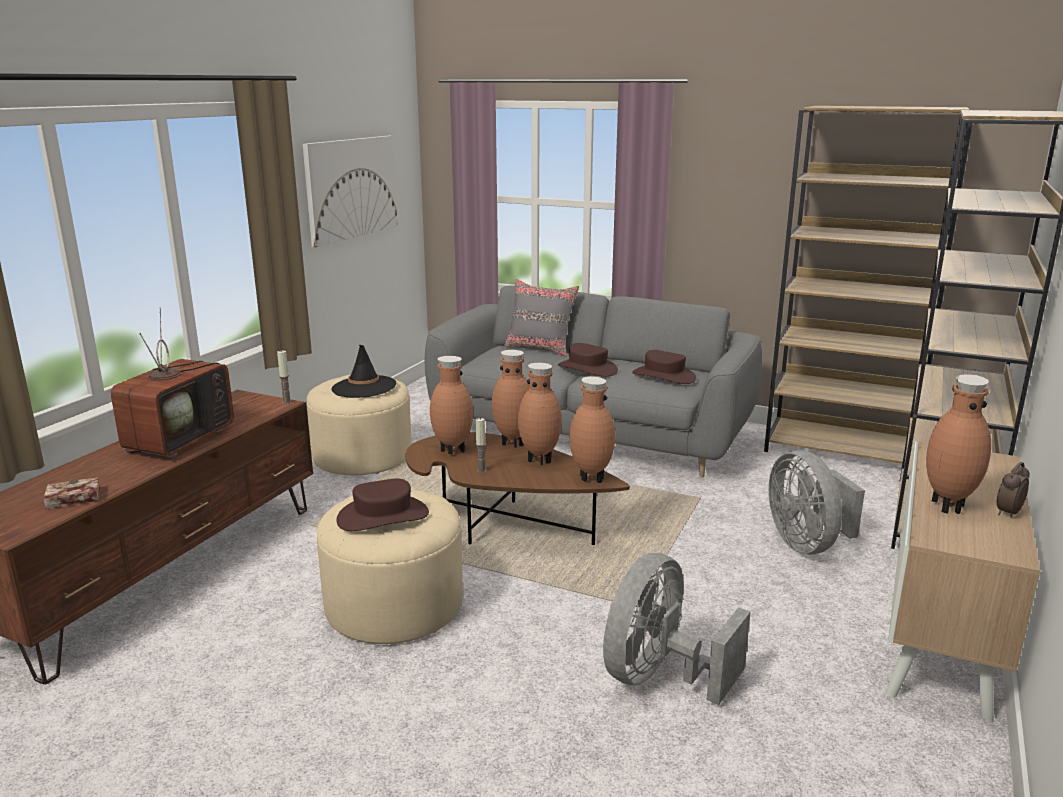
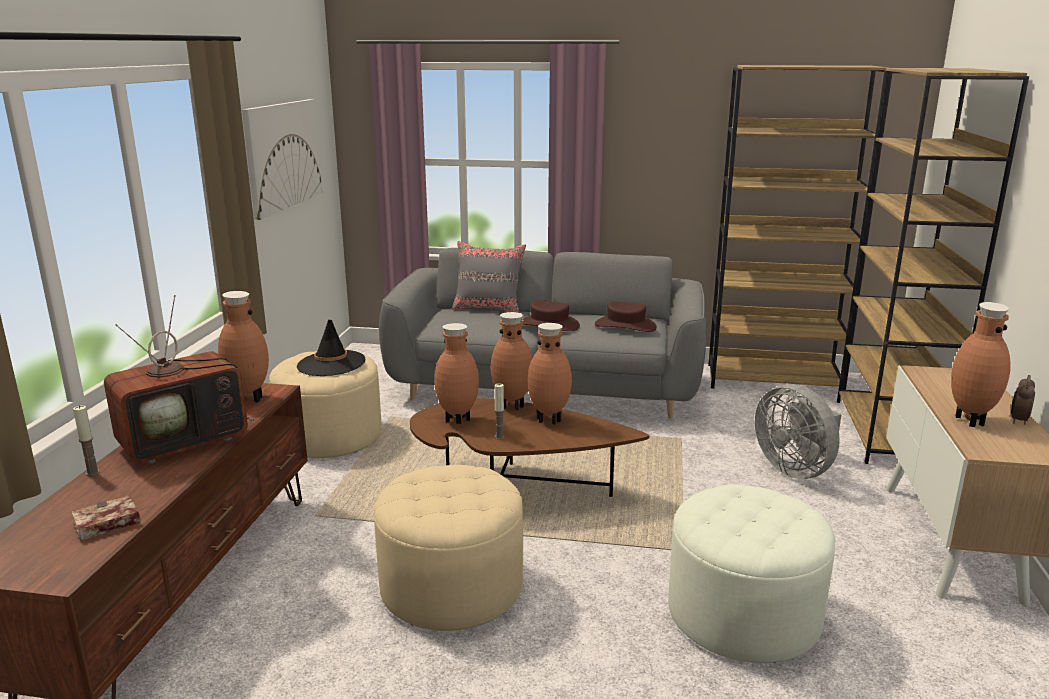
camera: 15 degrees left, 0 degrees up
television [111,308,234,458] -> television turned 45 degrees clockwise [104,295,256,464]
candle [277,350,292,404] -> candle moved to [73,405,100,476]
brown hat [336,479,429,531] -> none
brown vase [570,376,615,483] -> brown vase moved to [218,291,269,402]
grey fan [603,553,751,705] -> white ottoman [668,484,835,663]

